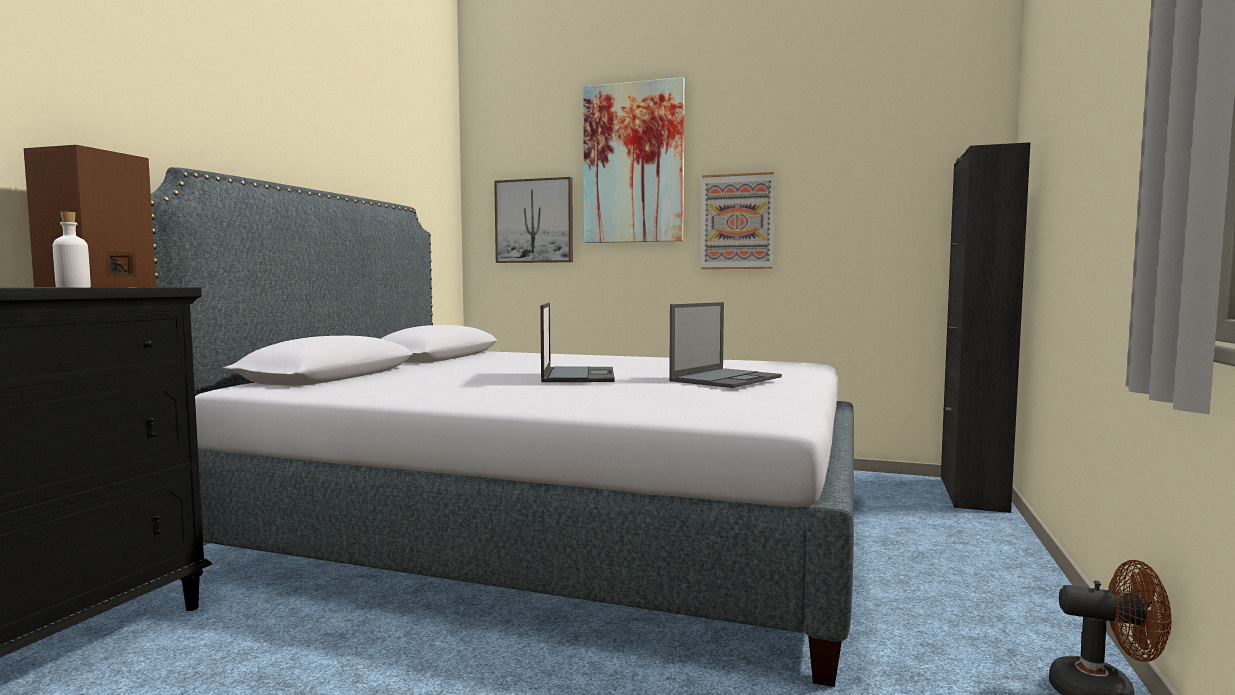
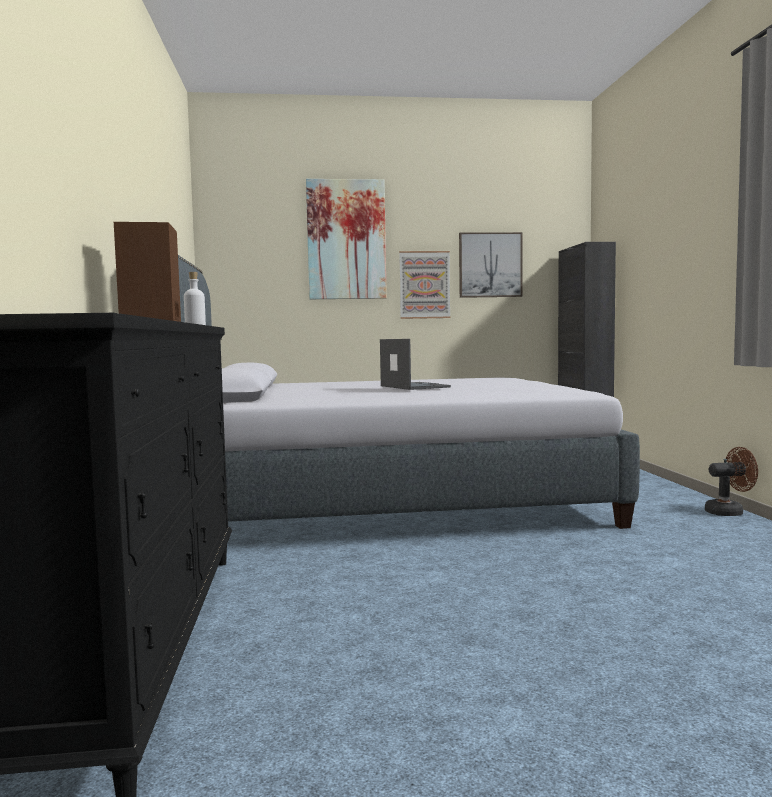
camera: 25 degrees left, 0 degrees up
picture [494,177,573,263] -> picture moved to [459,232,522,298]
laptop [669,302,782,388] -> none

